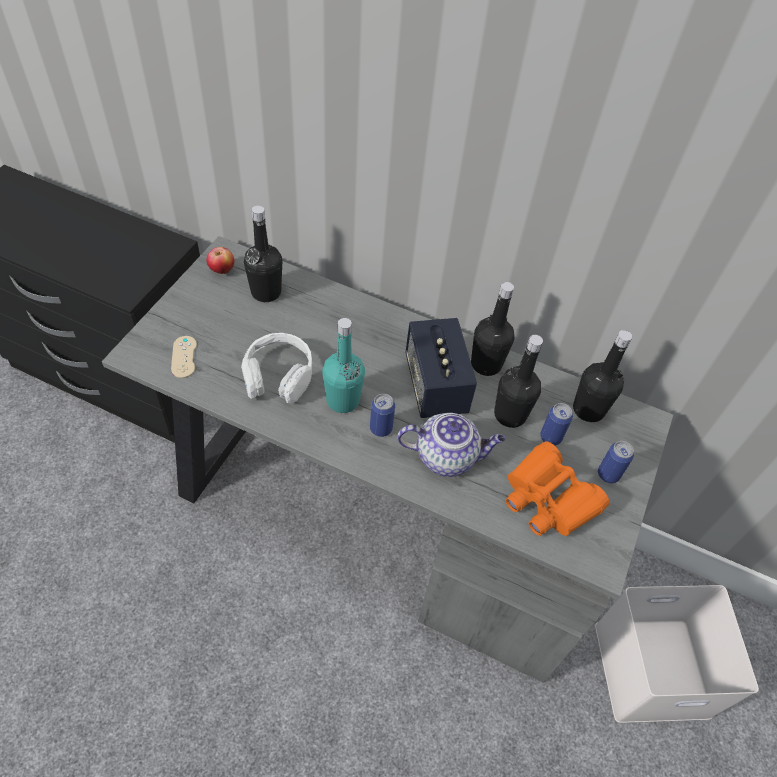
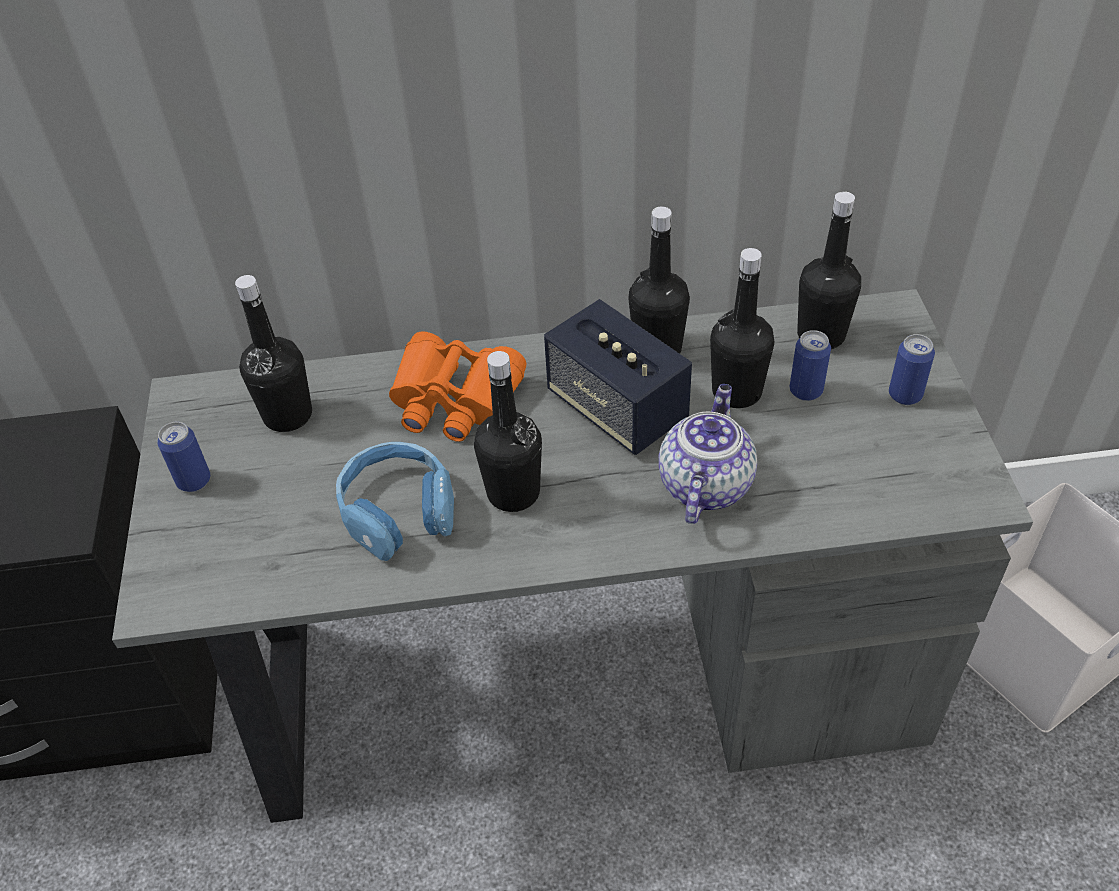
camera: 25 degrees left, 5 degrees down
beige game controller [171,336,197,378] -> none
apple [206,247,234,274] -> none
white headphones [241,333,312,404] -> blue headphones [336,442,454,561]
turquoise bottle [322,318,365,413] -> black bottle [474,351,542,512]
can [370,394,395,437] -> can moved to [157,422,210,492]
teapot [397,413,505,477] -> teapot turned 45 degrees counterclockwise [658,384,757,524]
orange binoculars [506,441,609,536] -> orange binoculars moved to [389,331,526,442]

